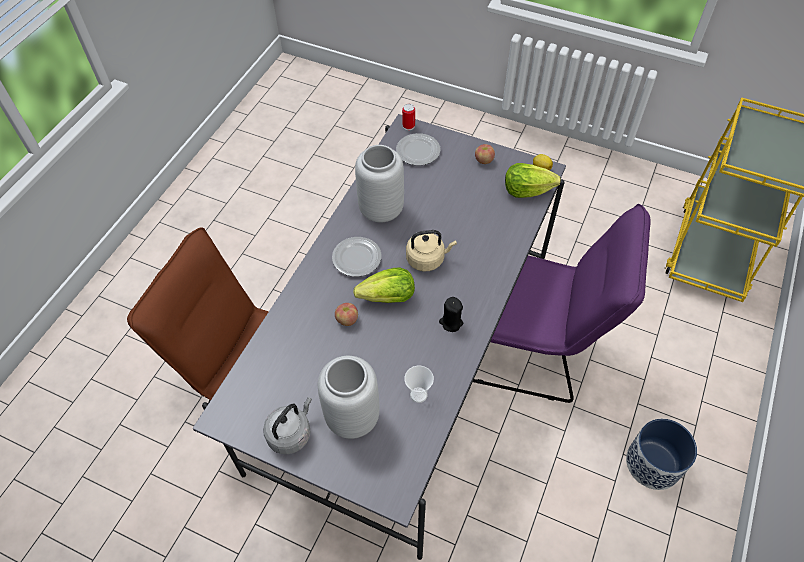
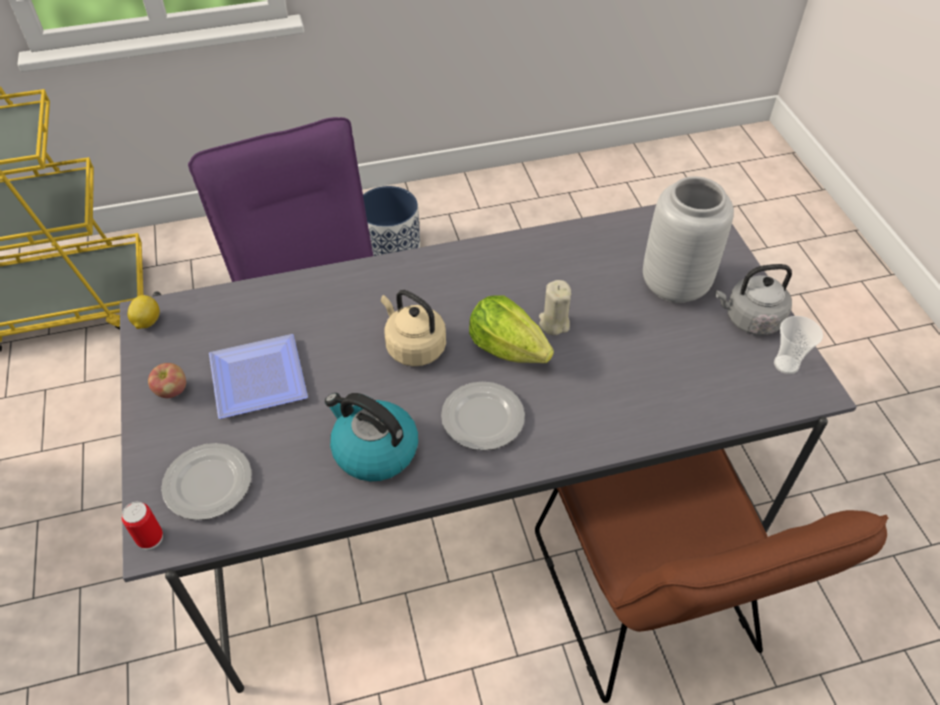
camera: 130 degrees left, 5 degrees down
apple [335,303,358,326] -> none
grey vase [355,145,404,223] -> kettle [325,393,418,481]
cup [404,366,434,403] -> cup moved to [774,316,823,374]
black candle [439,297,463,332] -> none
lettuce [505,163,561,198] -> none
none -> plate [209,334,308,419]
none -> beige candle [539,280,571,335]

